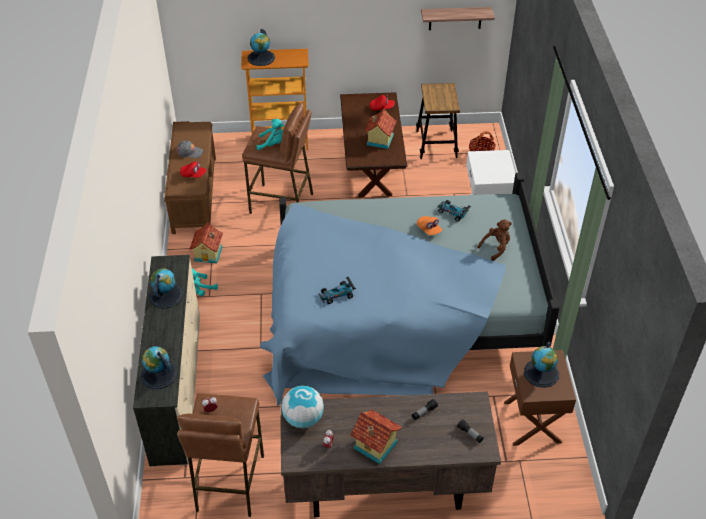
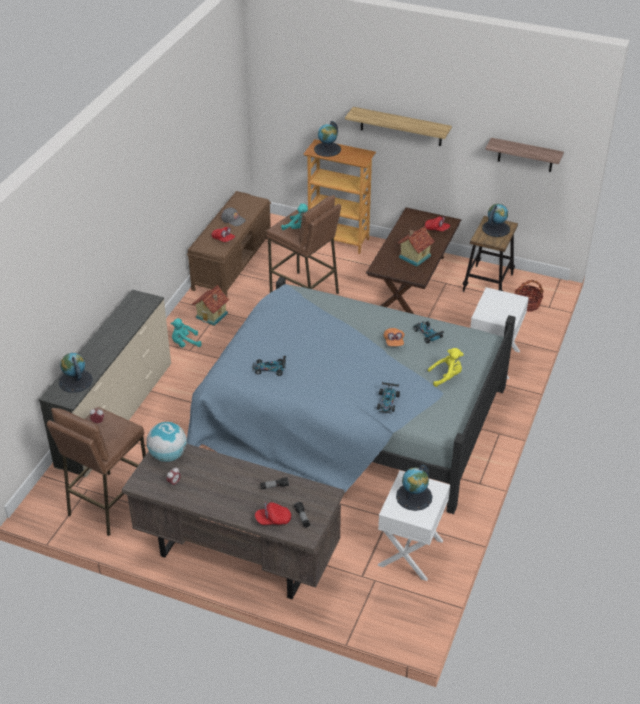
camera: 25 degrees right, 5 degrees down
globe [149,268,183,309] -> globe moved to [482,204,510,237]
toy house [350,410,402,464] -> none
brown plush toy [477,219,512,261] -> yellow plush toy [428,348,464,387]
brown nightstand [504,350,576,446] -> white nightstand [378,470,450,581]
none -> red cap [255,502,291,525]
none -> shelf [345,107,452,146]
none -> toy car [377,382,400,413]

